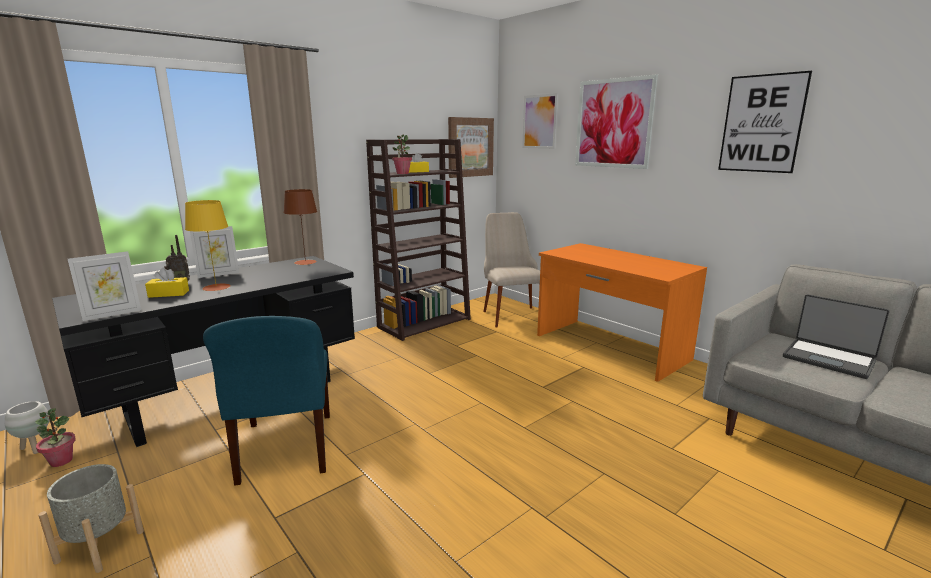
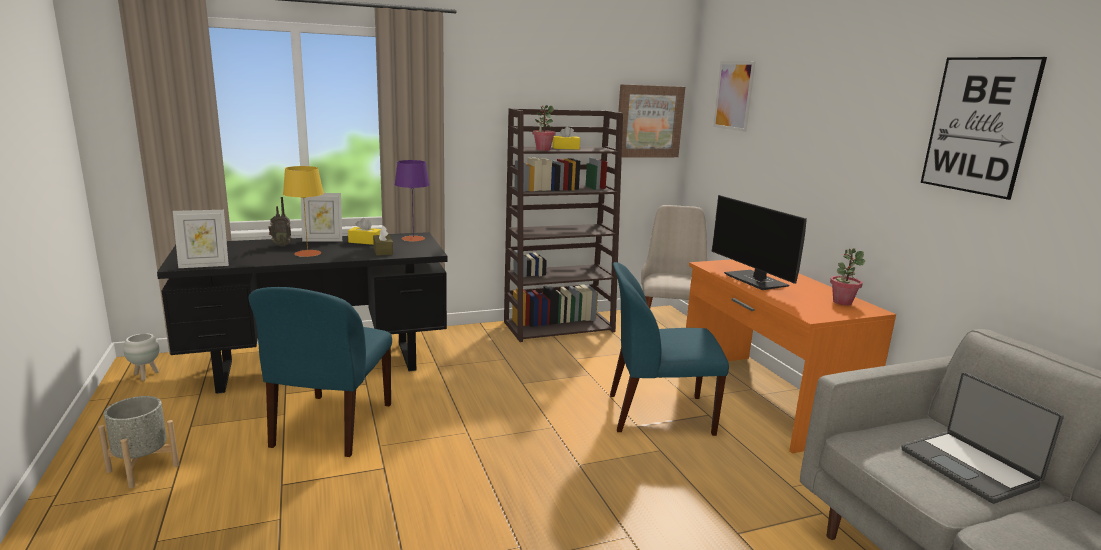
camera: 20 degrees right, 0 degrees up
potted plant [35,408,76,467] -> potted plant moved to [830,248,865,305]
yellow tissue box [145,267,189,298] -> yellow tissue box moved to [348,218,381,245]
brown table lamp [284,189,317,265] -> purple table lamp [394,160,430,242]
picture [575,74,658,169] -> none
none -> brown tissue box [373,226,393,256]
none -> blue chair [610,262,729,436]
none -> monitor [712,195,807,290]

